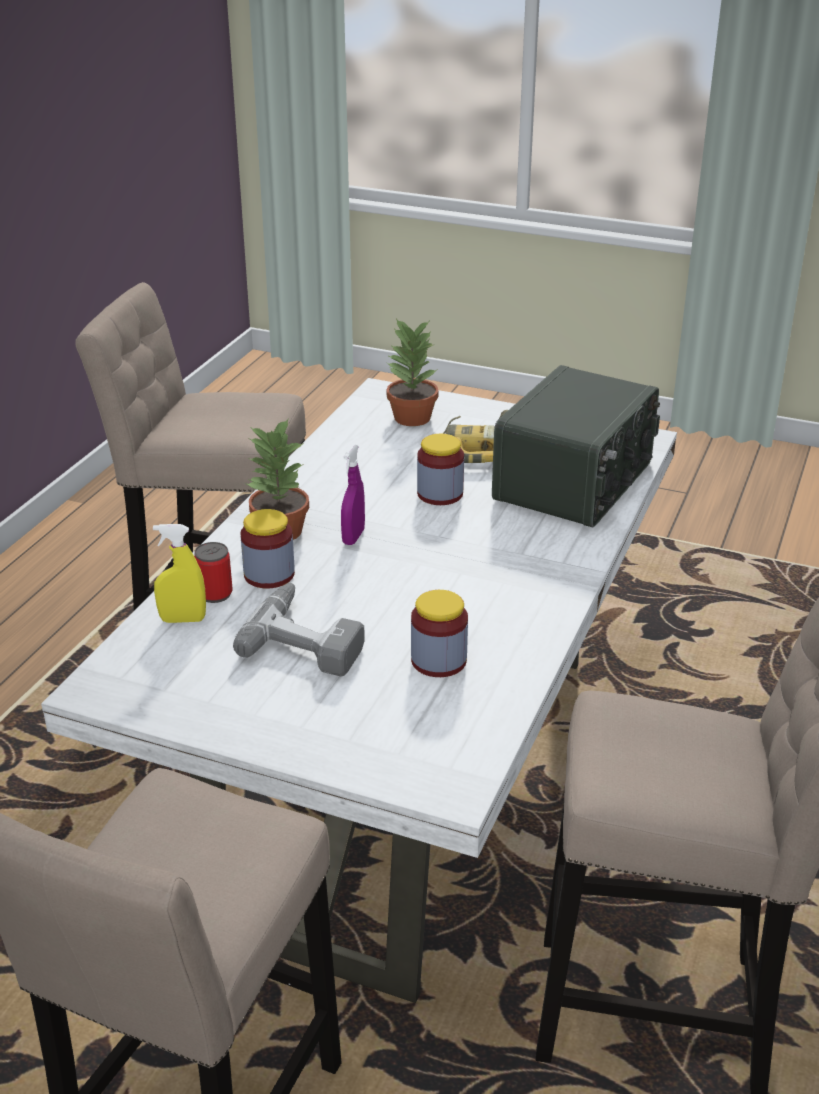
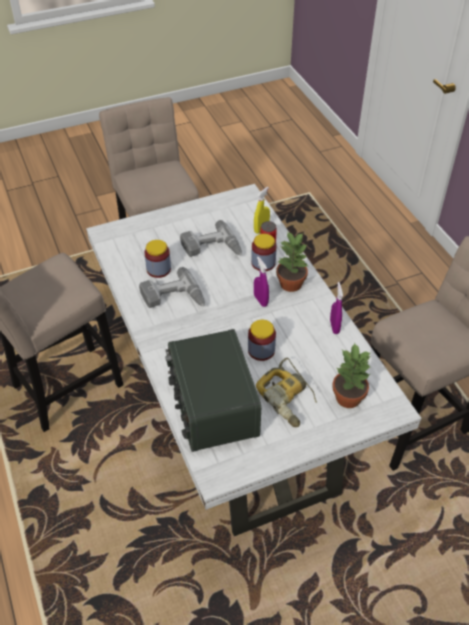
camera: 135 degrees right, 15 degrees up
none -> power drill [139,267,205,308]
none -> purple spray bottle [330,282,343,334]

